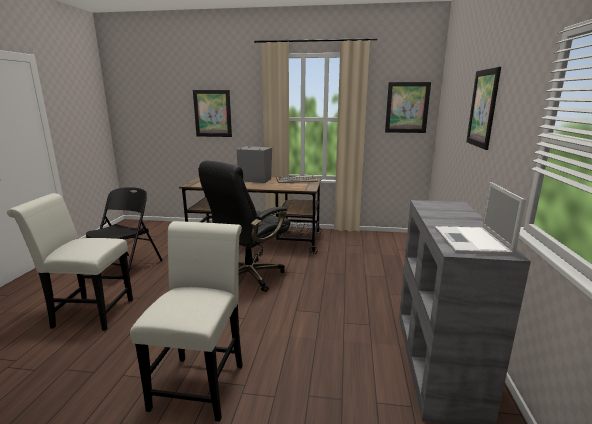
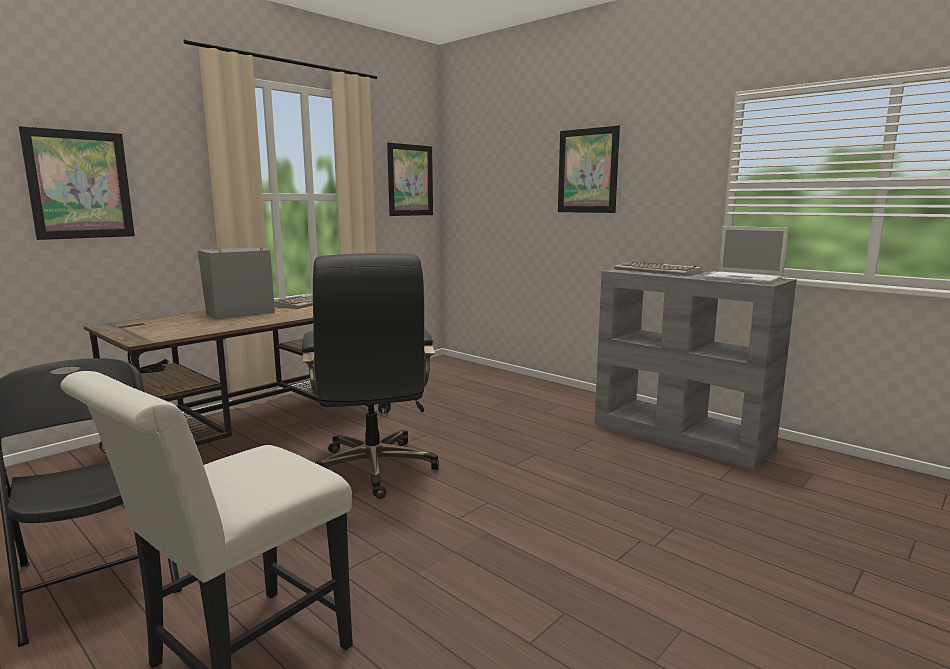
camera: 55 degrees left, 5 degrees down
white chair [130,221,243,422] -> none
none -> keyboard [614,261,702,276]

